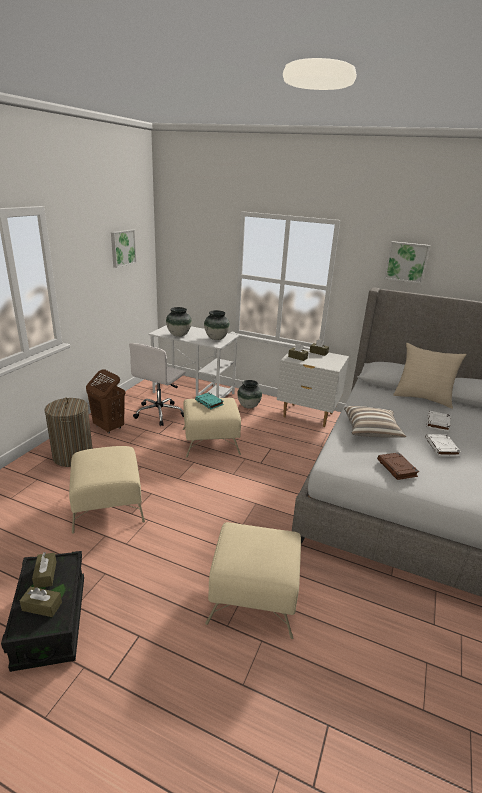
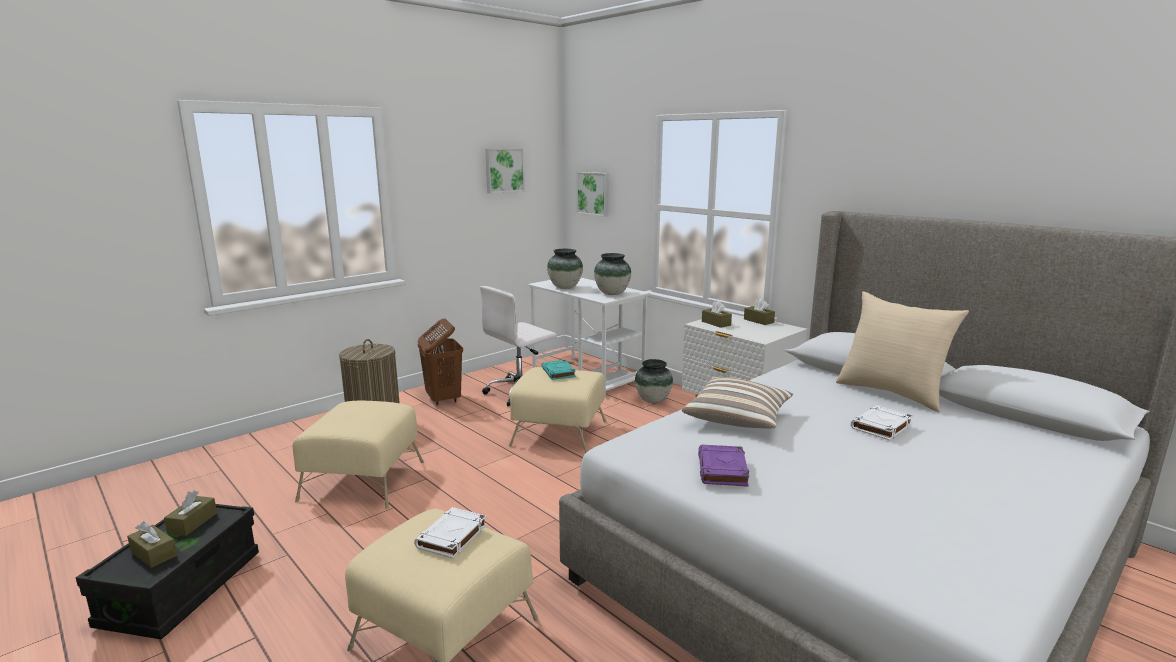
camera: 25 degrees right, 10 degrees down
brown book [377,452,419,480] -> purple book [698,445,749,487]
picture [384,241,430,284] -> picture moved to [576,172,609,217]
white book [425,434,461,457] -> white book moved to [414,507,487,559]

